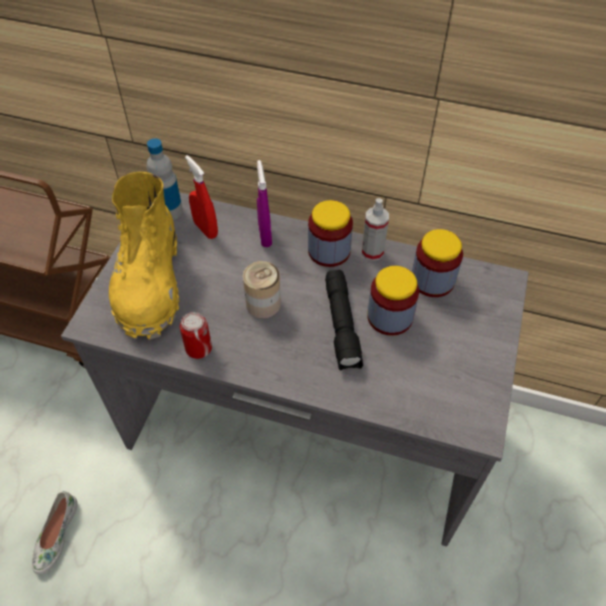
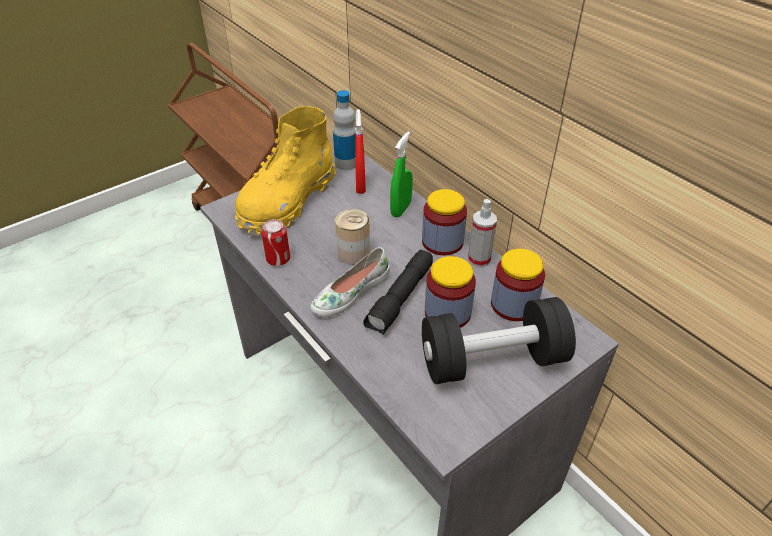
camera: 35 degrees right, 10 degrees down
white shoe [32,491,78,574] -> white shoe moved to [310,247,390,317]
purple spray bottle [257,160,272,247] -> green spray bottle [390,132,413,218]
none -> black dumbbell [422,297,576,384]

